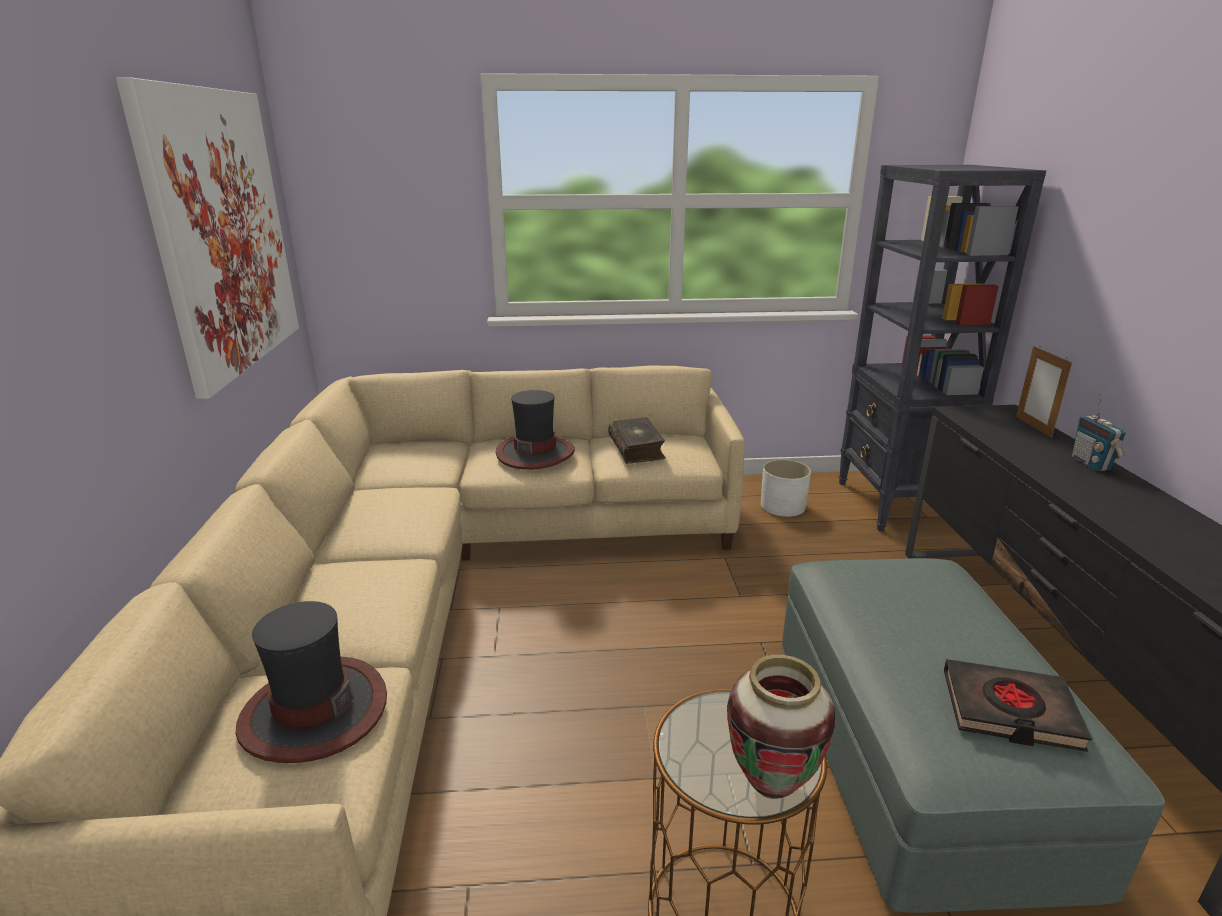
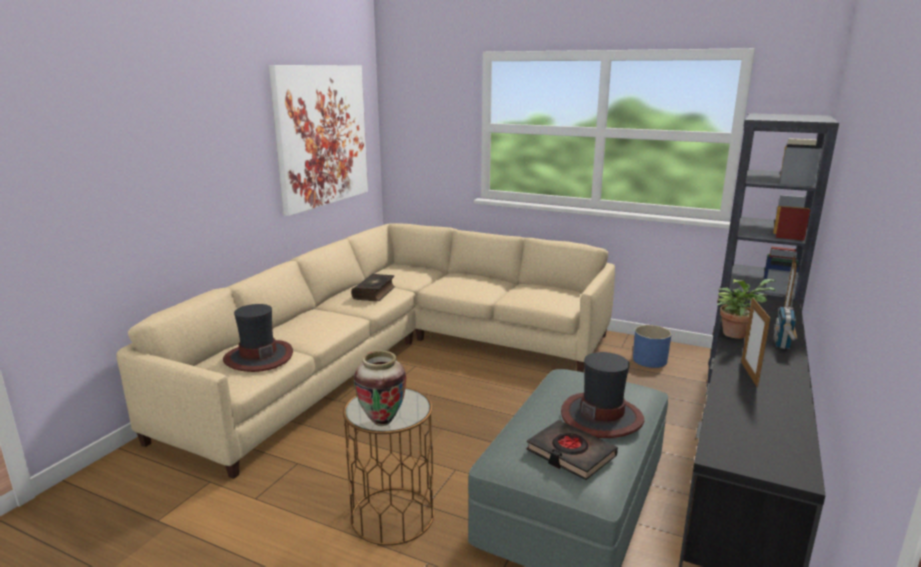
camera: 30 degrees right, 5 degrees down
hat [496,390,575,470] -> hat moved to [561,352,644,438]
book [608,417,666,464] -> book moved to [351,274,395,301]
white planter [761,459,811,517] -> blue planter [633,325,672,368]
none -> potted plant [717,279,775,339]
none -> picture frame [741,297,770,387]

